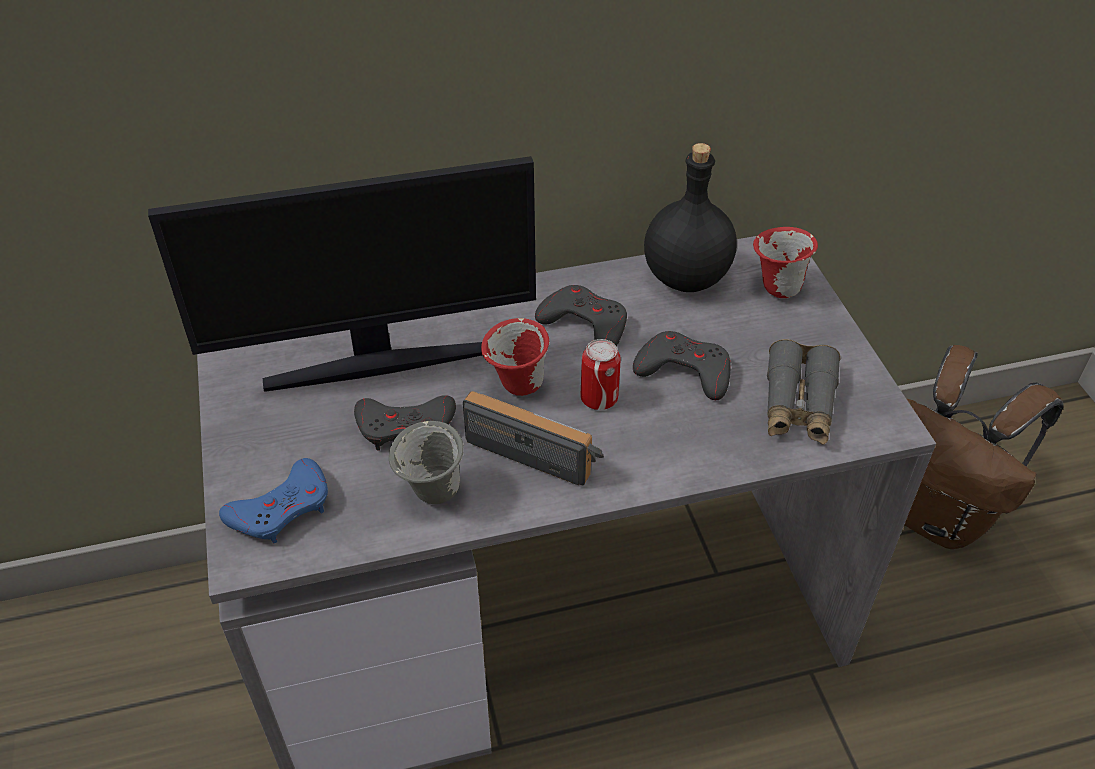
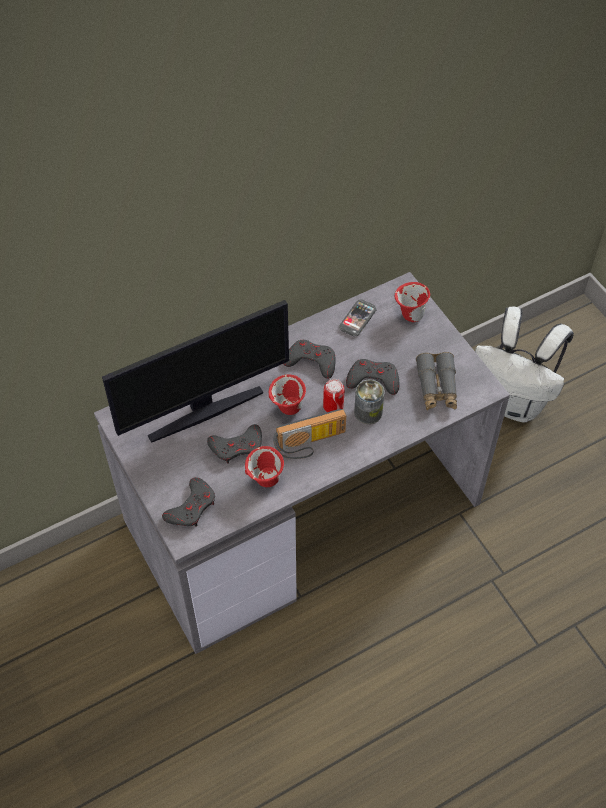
camera: 15 degrees left, 10 degrees up
blue game controller [219,458,328,543] -> grey game controller [162,477,215,526]
grey mug [389,421,464,504] -> red mug [245,446,284,487]
radio [463,391,604,485] -> radio turned 150 degrees clockwise [273,409,346,459]
black bottle [644,143,737,292] -> phone [339,299,377,336]
brown backpack [904,345,1063,549] -> white backpack [475,306,574,423]
none -> can [354,379,385,424]

